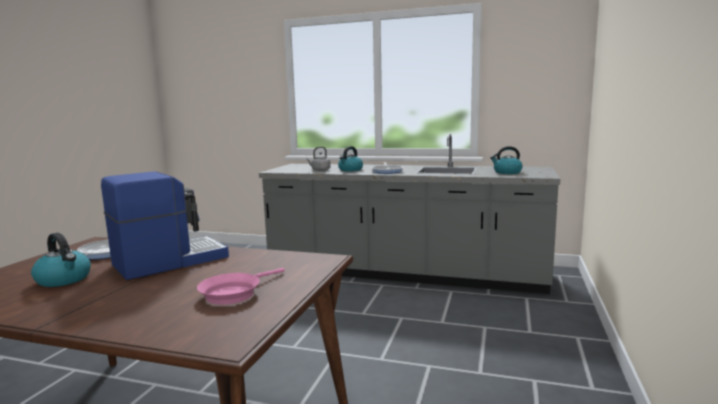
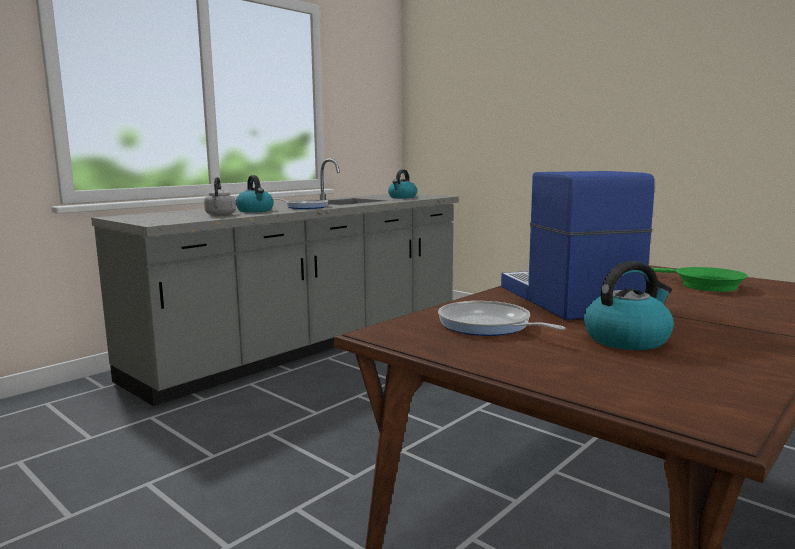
camera: 65 degrees left, 0 degrees up
pink frying pan [197,268,285,305] -> green frying pan [652,267,748,292]

